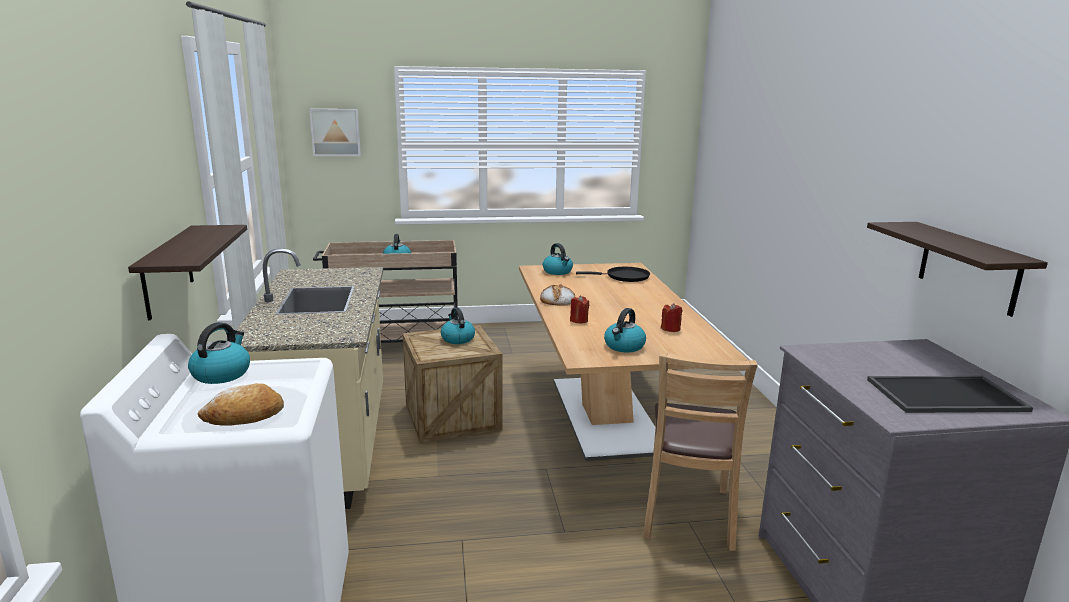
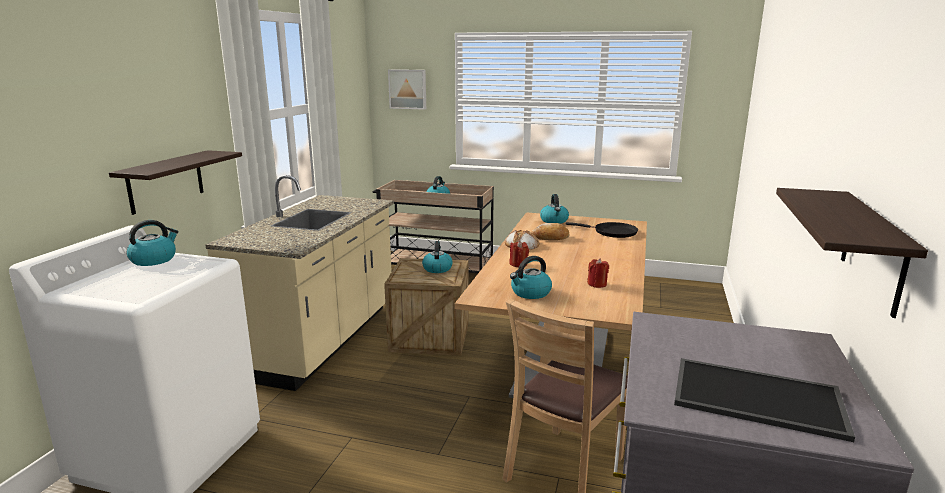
camera: 25 degrees right, 0 degrees up
bread [198,383,284,426] -> bread moved to [531,223,570,240]

